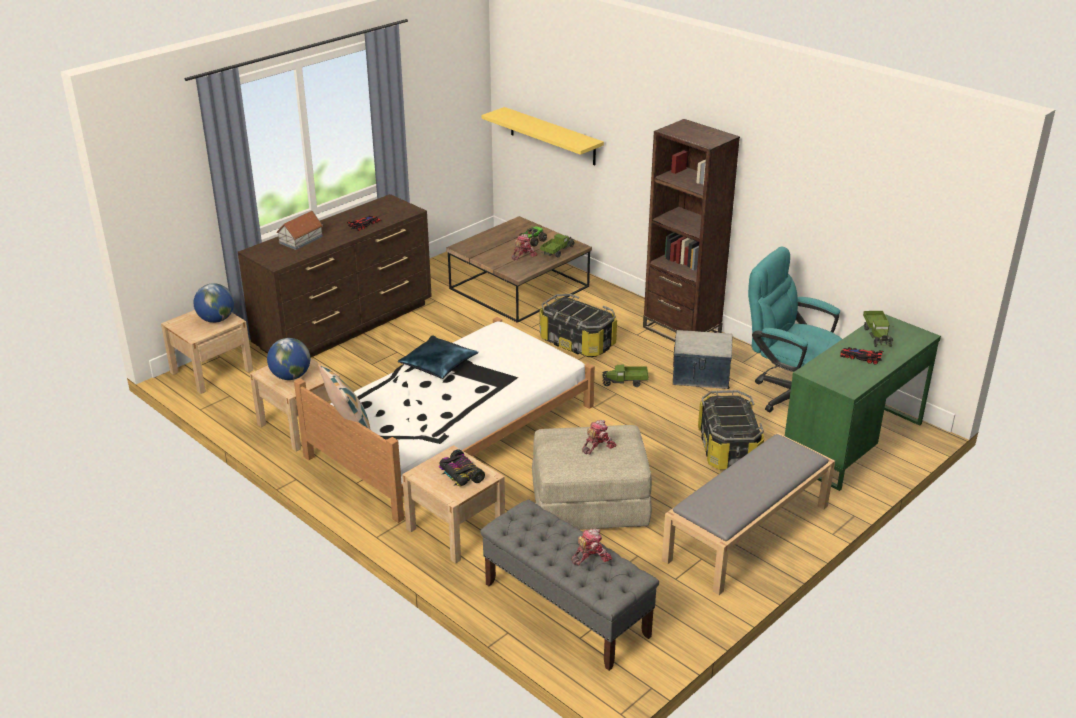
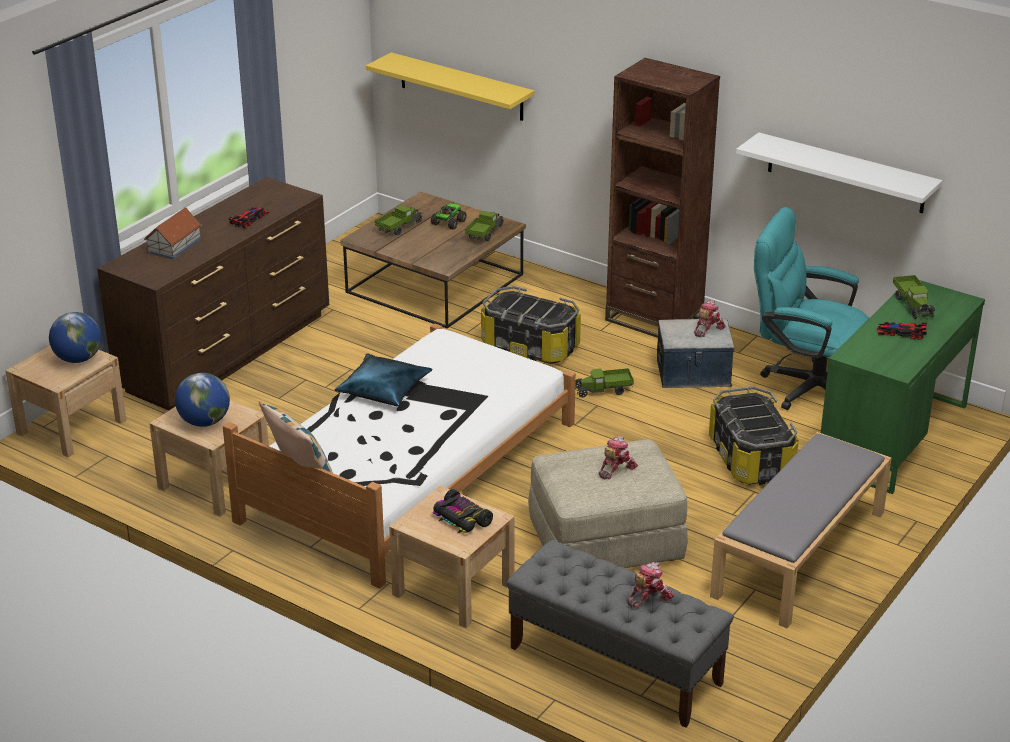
camera: 10 degrees left, 0 degrees up
toy robot [511,234,538,260] -> toy robot moved to [694,300,726,337]
none -> toy truck [375,205,423,235]
none -> white shelf [736,132,943,213]

